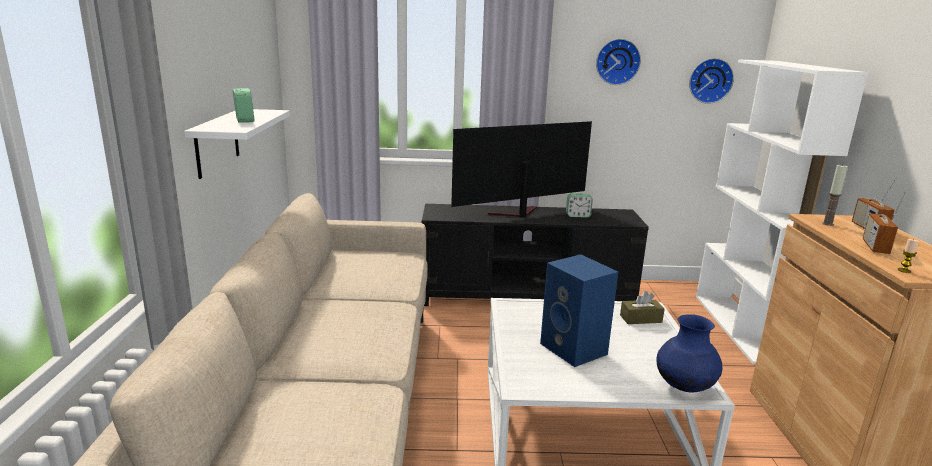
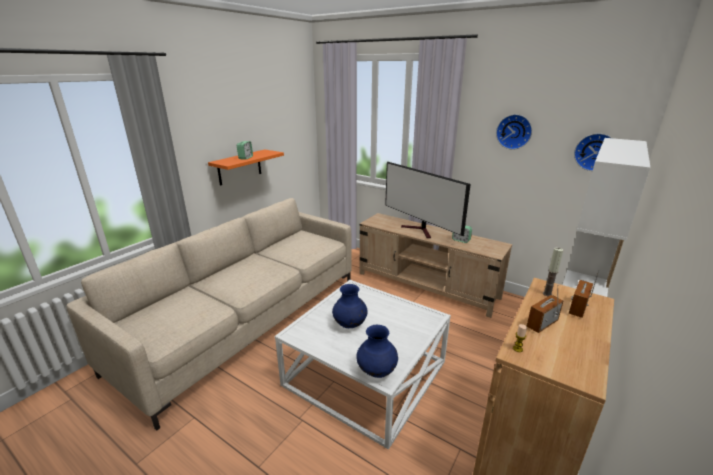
camera: 35 degrees right, 5 degrees up
white shelf [184,109,290,179] -> orange shelf [208,149,284,186]
black tv stand [422,204,649,306] -> beige tv stand [360,213,512,318]
television [451,121,592,218] -> television turned 135 degrees counterclockwise [385,162,471,238]
blue speaker [540,254,618,367] -> blue vase [332,284,368,328]
brown tissue box [620,291,665,324] -> none

